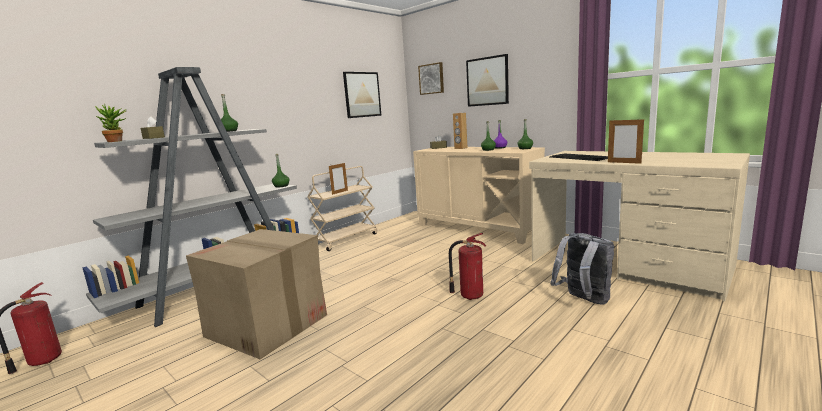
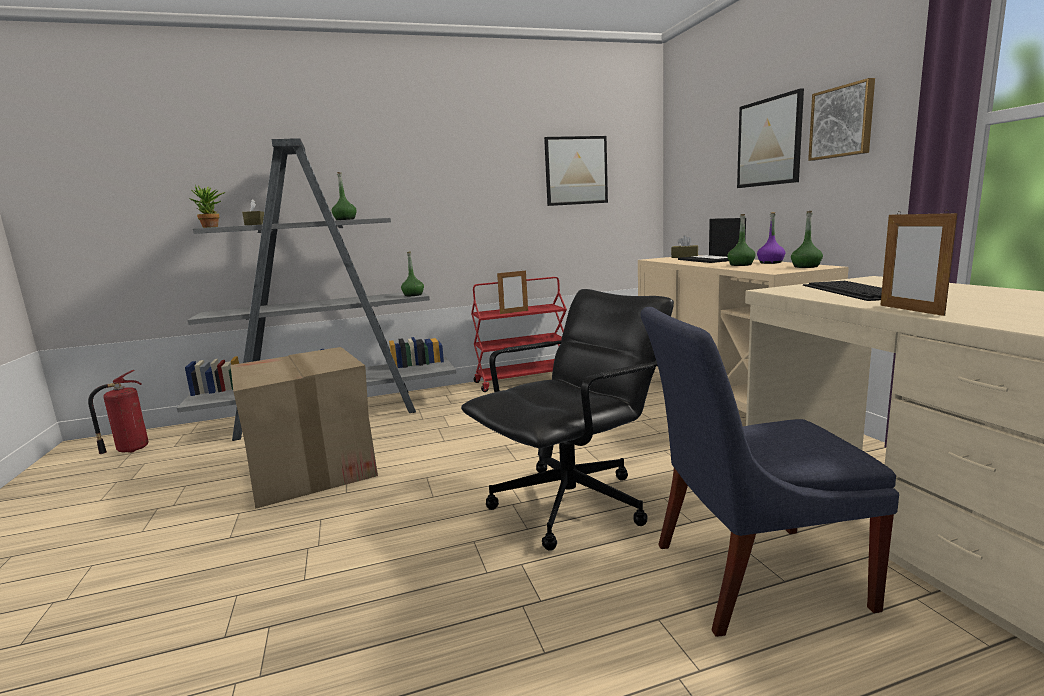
camera: 30 degrees right, 0 degrees up
beige cart [307,166,377,251] -> red cart [471,277,567,392]
picture [418,62,444,95] -> picture moved to [808,78,875,161]
fire extinguisher [449,233,486,300] -> black office chair [461,289,674,551]
brown speaker [453,113,467,149] -> laptop [678,218,746,263]
grey backpack [550,233,614,305] -> blue chair [641,307,899,637]

